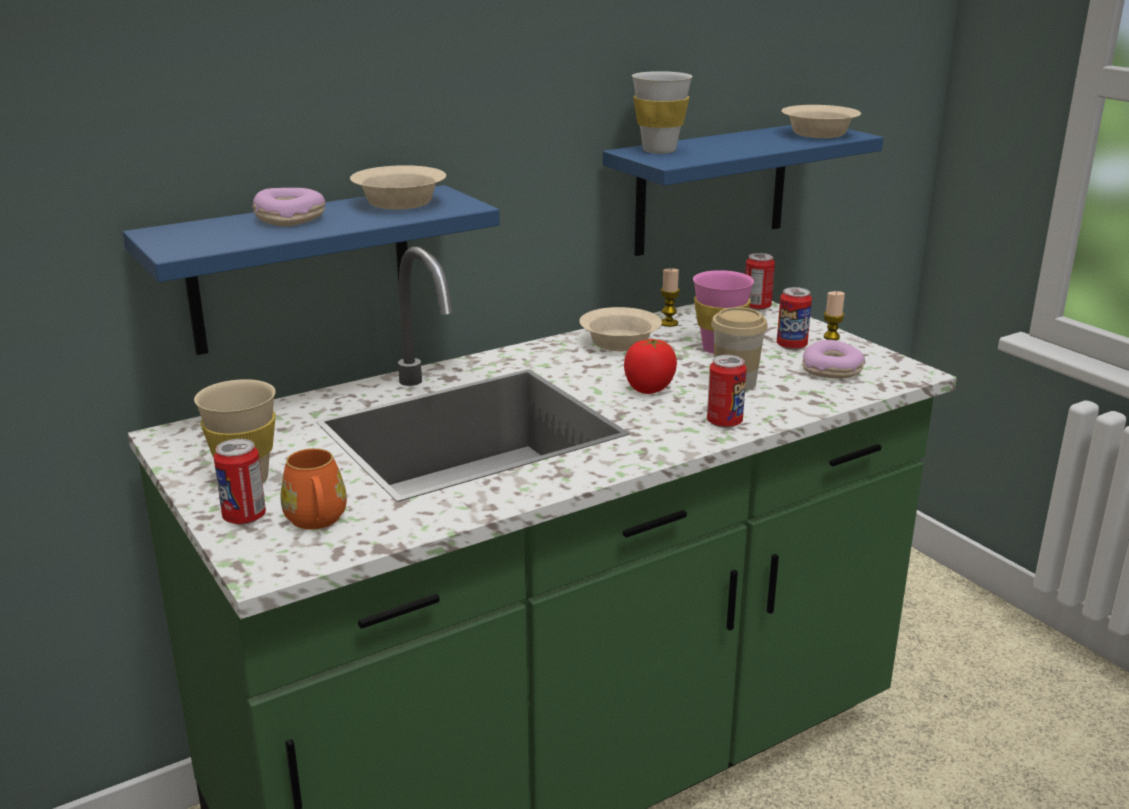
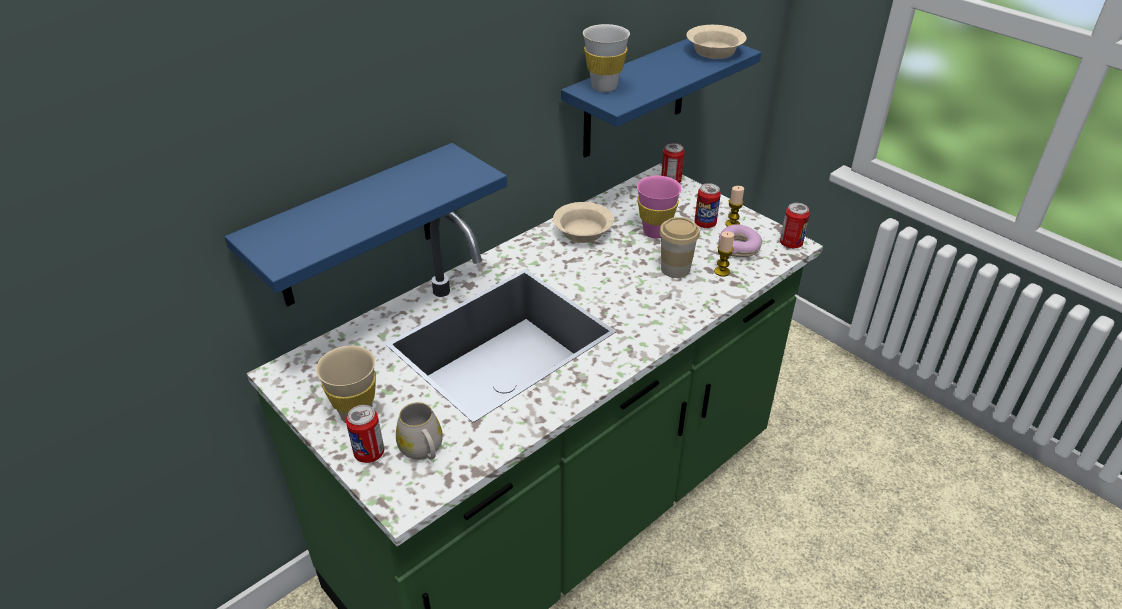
camera: 10 degrees left, 15 degrees up
donut [252,188,326,226] -> none
orange mug [281,448,347,529] -> white mug [396,402,443,460]
beige bowl [350,165,446,210] -> none
tomato [624,339,677,394] -> none
candle [661,269,680,327] -> candle moved to [714,231,734,277]
can [707,355,747,428] -> can moved to [780,203,810,249]

